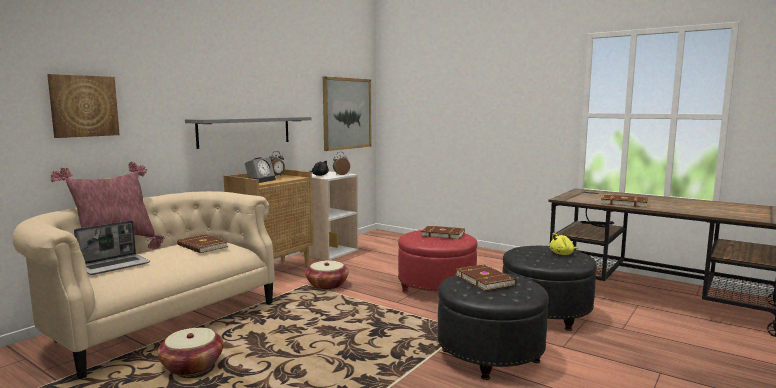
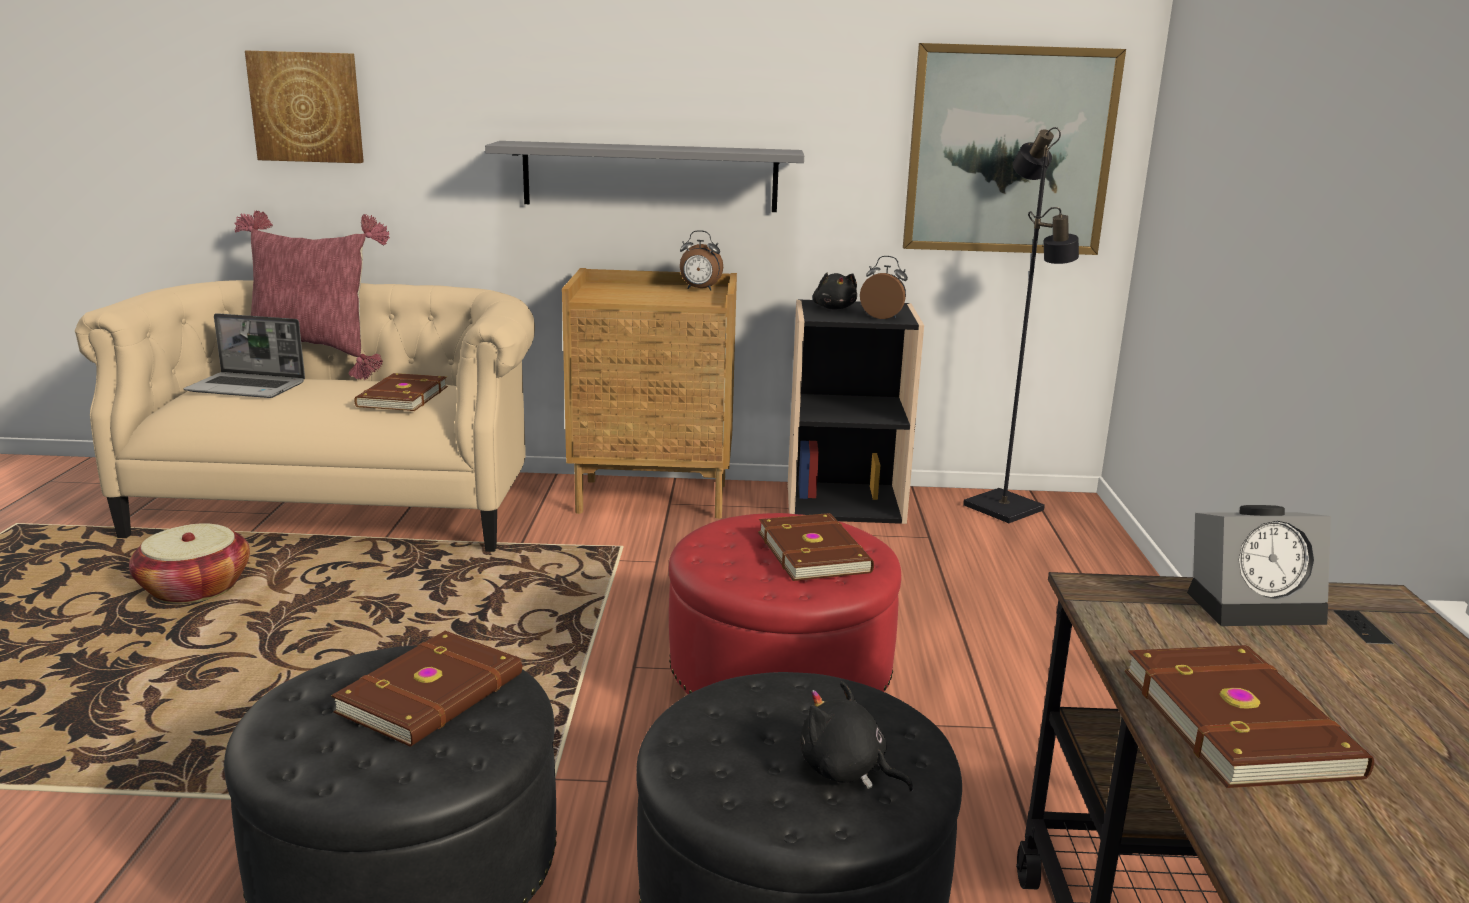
camera: 55 degrees right, 10 degrees up
alarm clock [245,157,276,183] -> alarm clock moved to [1187,505,1331,626]
white bookcase [300,171,358,261] -> black bookcase [787,299,924,524]
basket [306,261,349,290] -> none
yellow plush toy [550,233,579,255] -> black plush toy [800,681,913,791]
none -> black floor lamp [963,127,1079,523]

